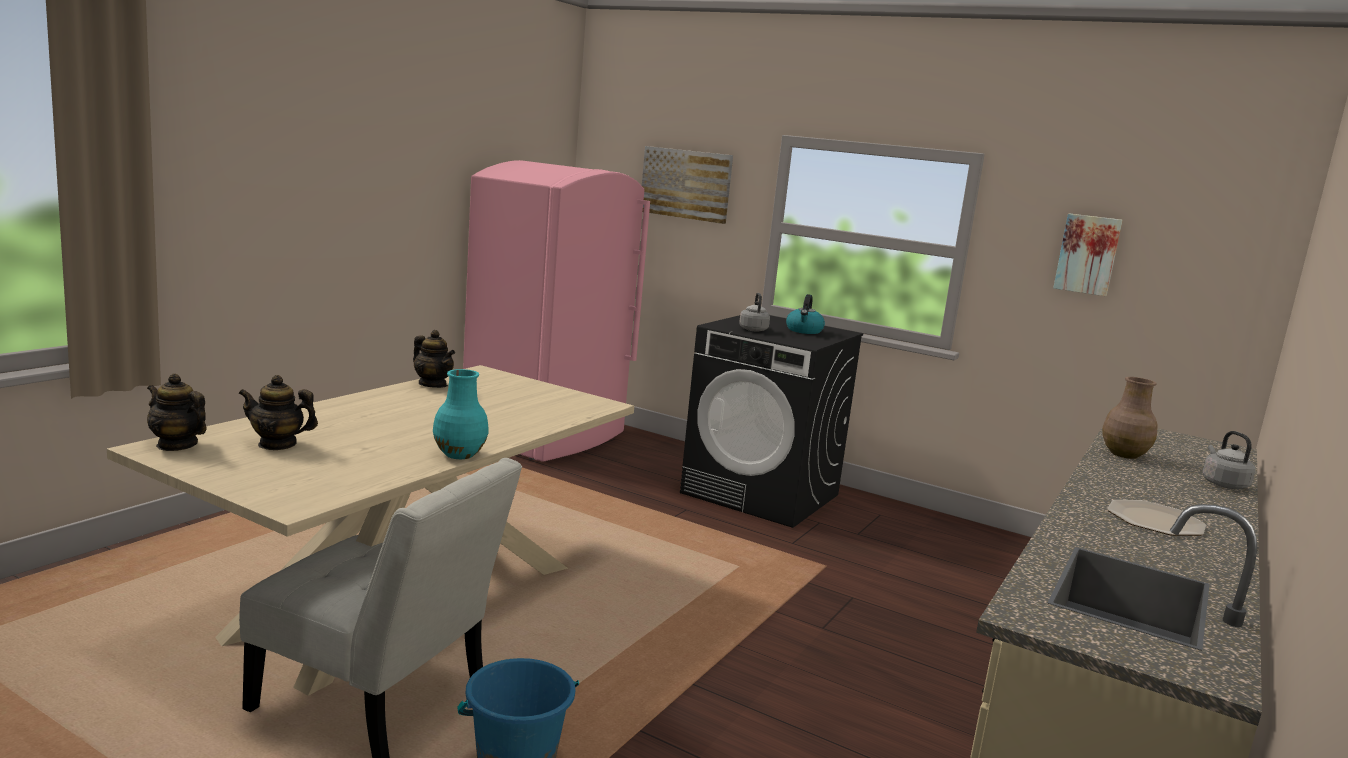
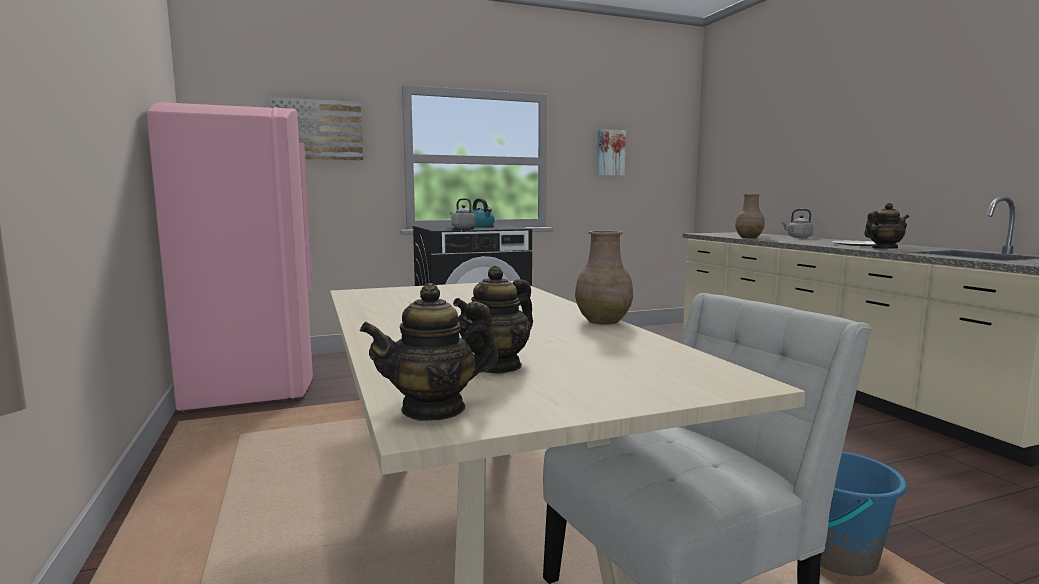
camera: 50 degrees left, 5 degrees down
teapot [413,330,455,388] -> teapot moved to [864,203,909,249]
turquoise vase [433,369,489,459] -> brown vase [575,231,633,325]

